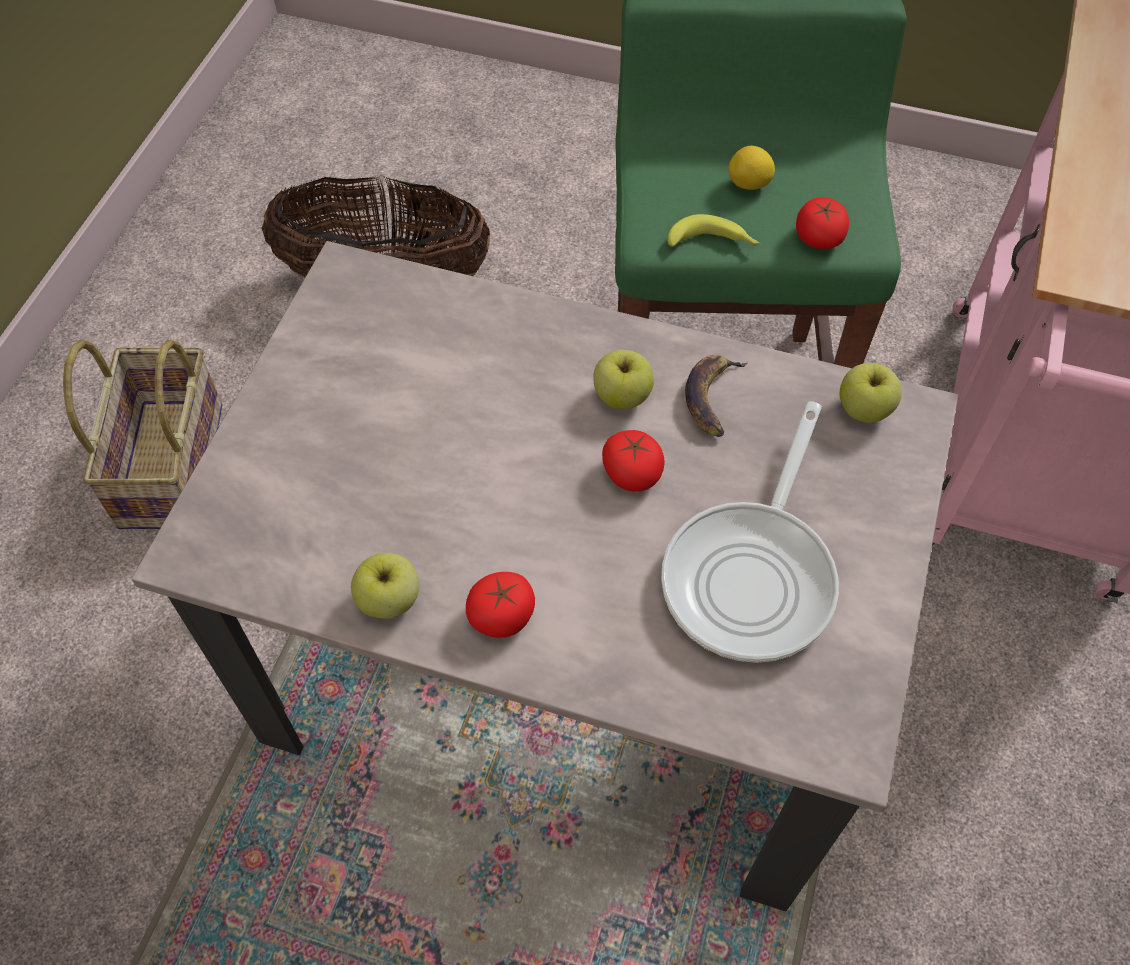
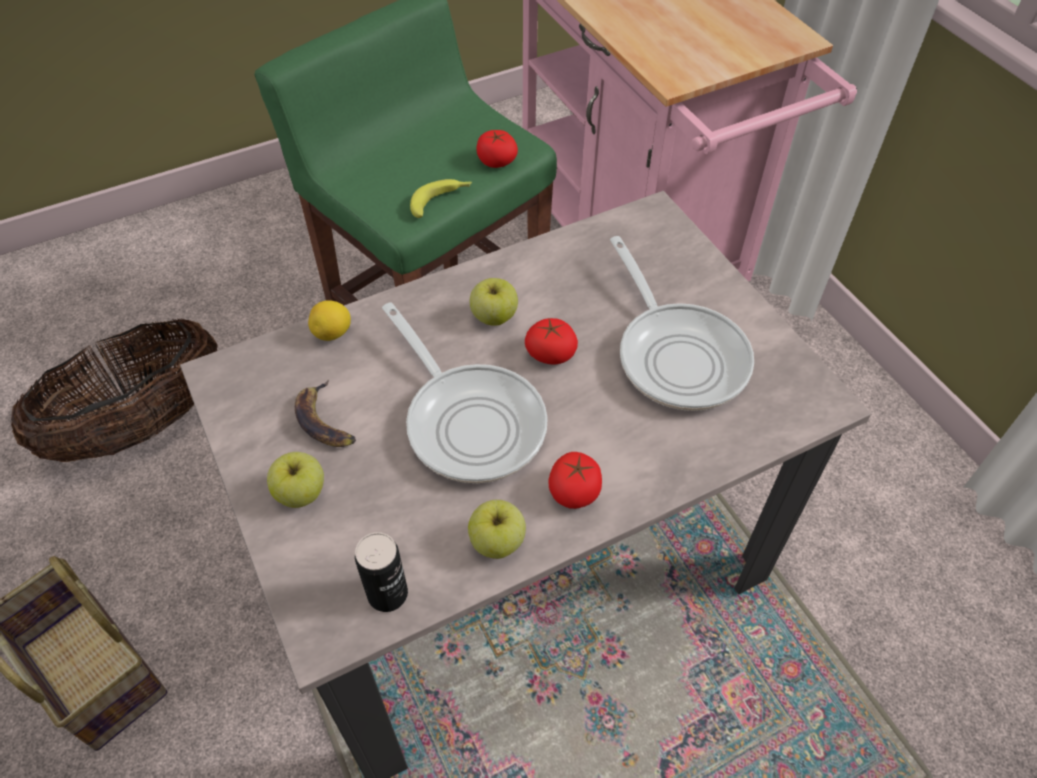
camera: 45 degrees left, 5 degrees down
banana [685,355,748,437] -> banana moved to [295,380,356,447]
lemon [728,146,775,190] -> lemon moved to [308,300,351,341]
apple [839,363,902,423] -> apple moved to [267,452,324,508]
none -> can [355,532,408,612]
none -> frying pan [382,302,548,483]

